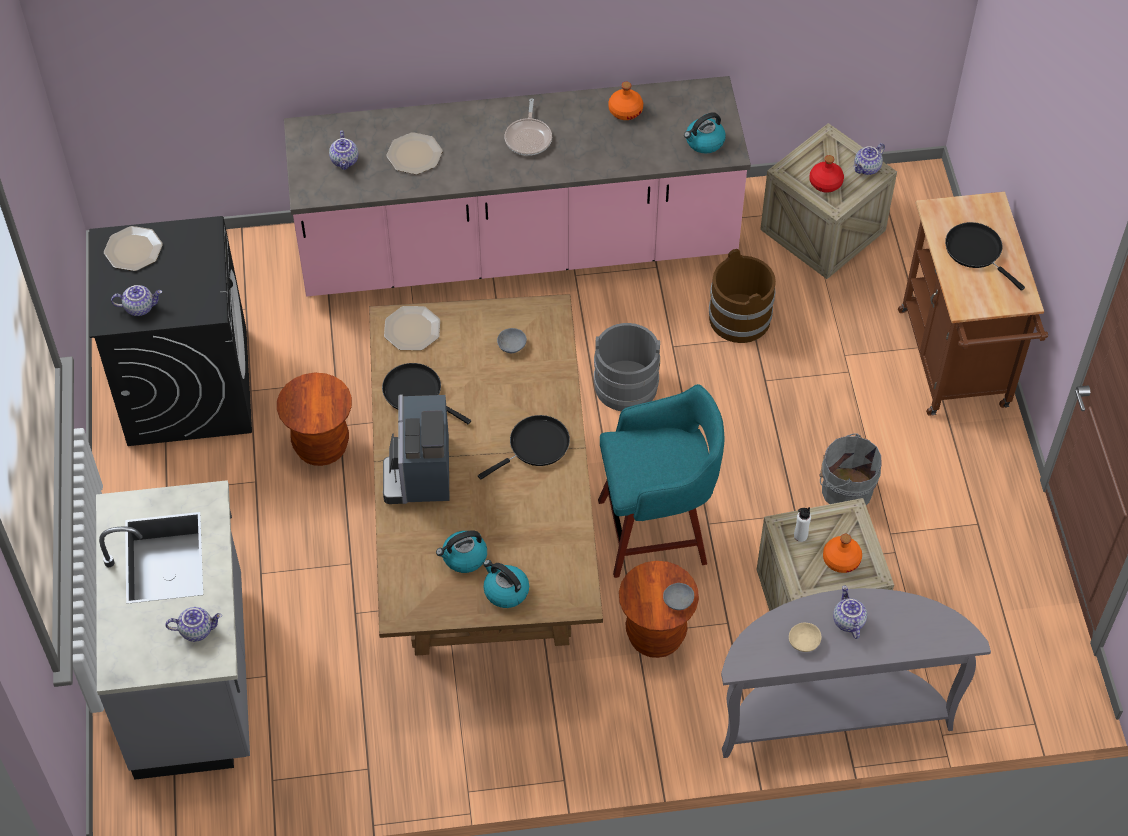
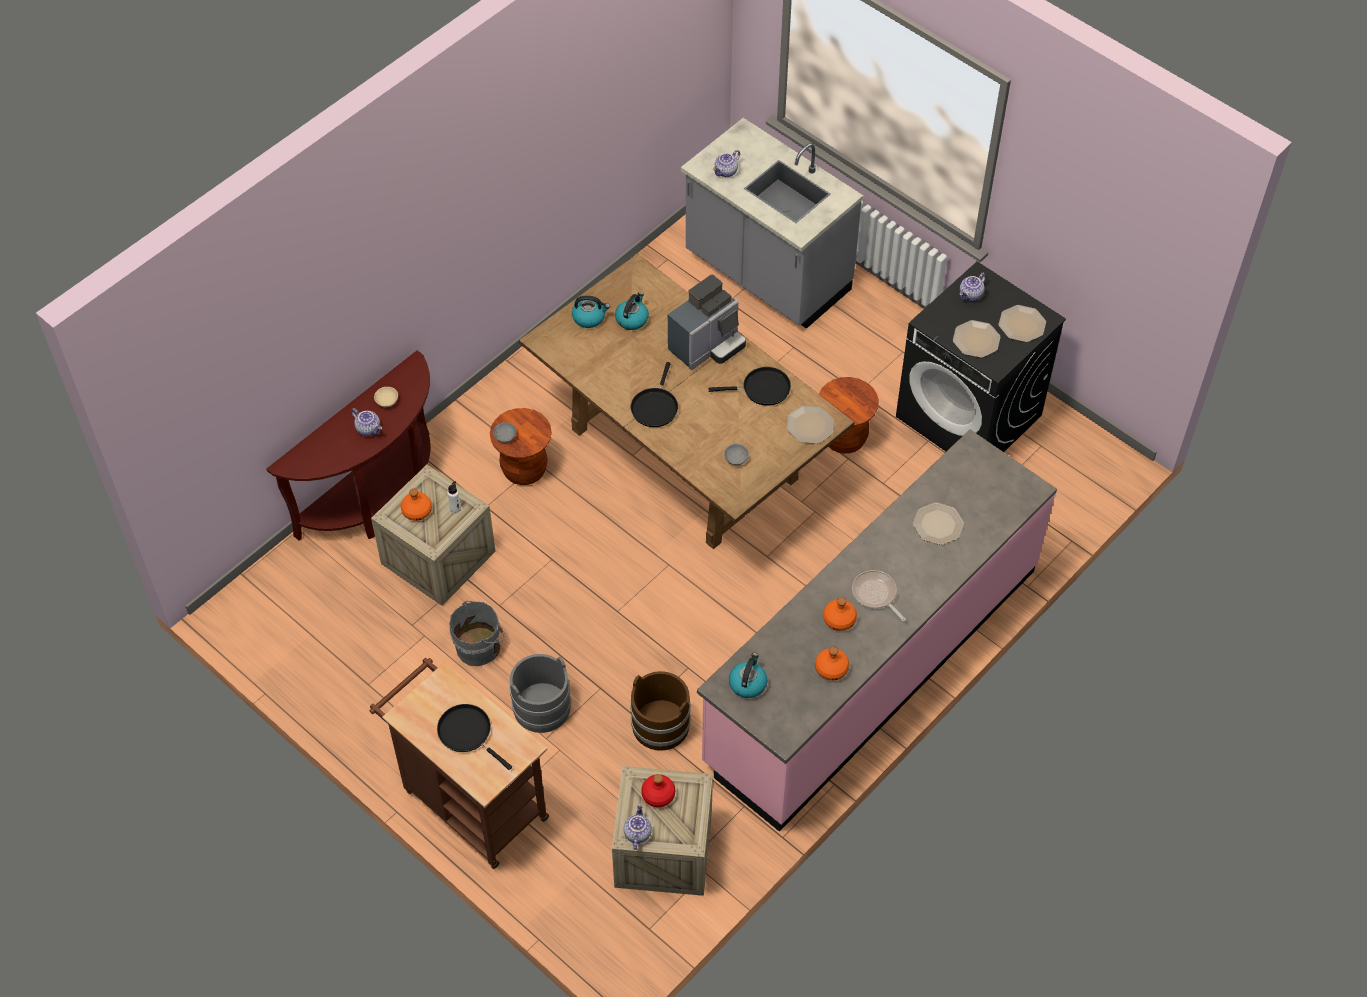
camera: 140 degrees right, 0 degrees up
teapot [329,131,358,170] -> none
coffee machine [383,394,450,504] -> coffee machine turned 90 degrees clockwise [668,275,746,370]
grey bucket [594,323,660,411] -> grey bucket moved to [509,654,571,733]
turquoise stool [598,384,724,578] -> none
grey console table [721,588,991,758] -> brown console table [267,350,431,541]
black frying pan [945,222,1025,291] -> black frying pan turned 150 degrees counterclockwise [437,704,512,770]
none -> orange bottle [823,597,857,631]
none -> plate [953,320,1000,358]

